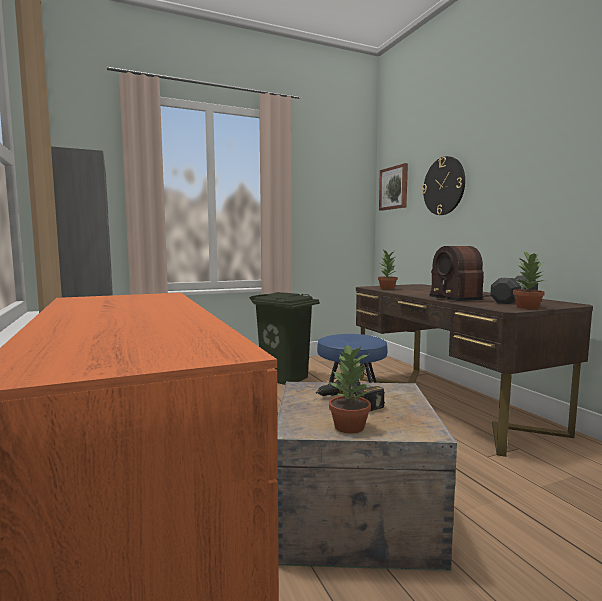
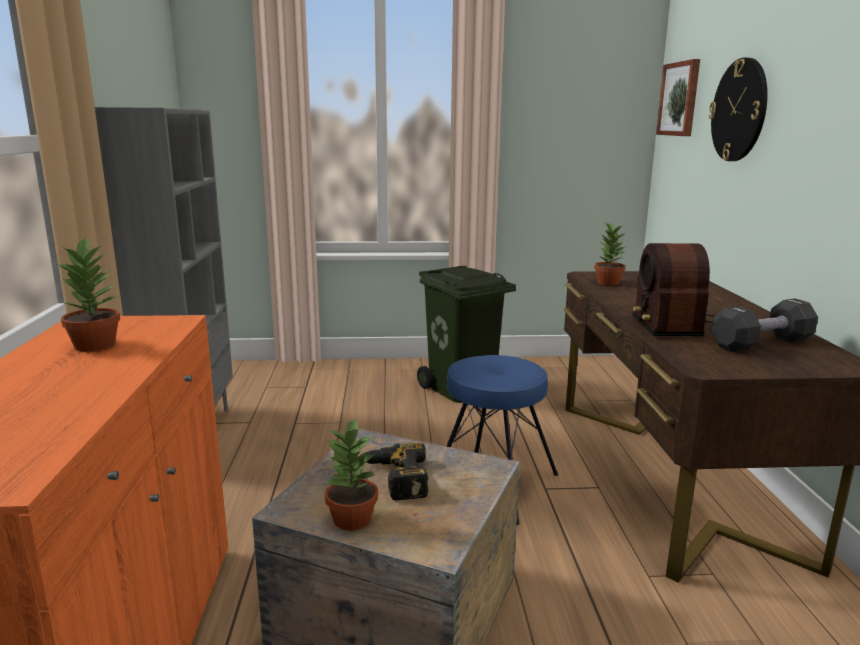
camera: 20 degrees right, 10 degrees up
potted plant [513,251,545,309] -> potted plant moved to [55,237,120,352]

